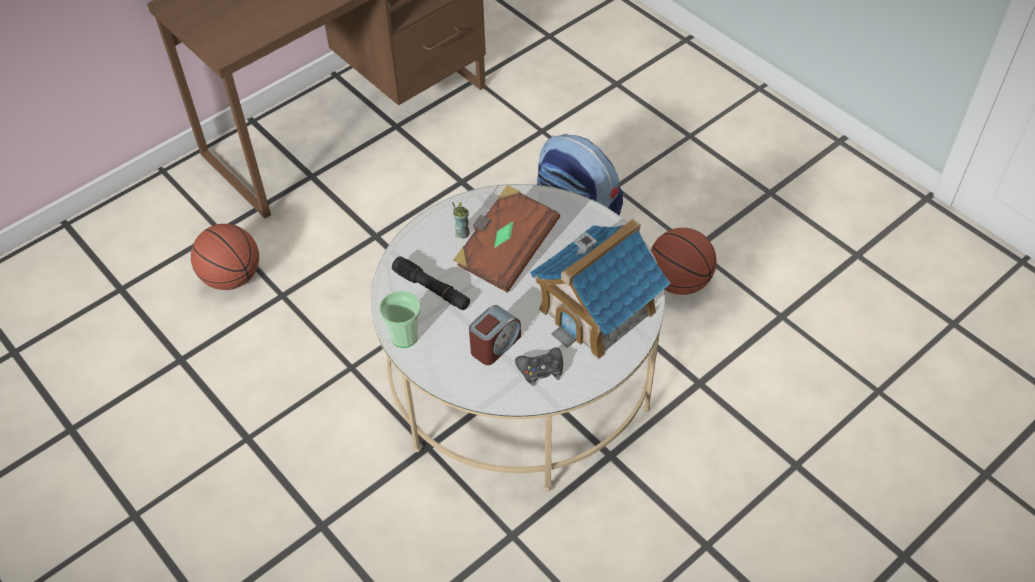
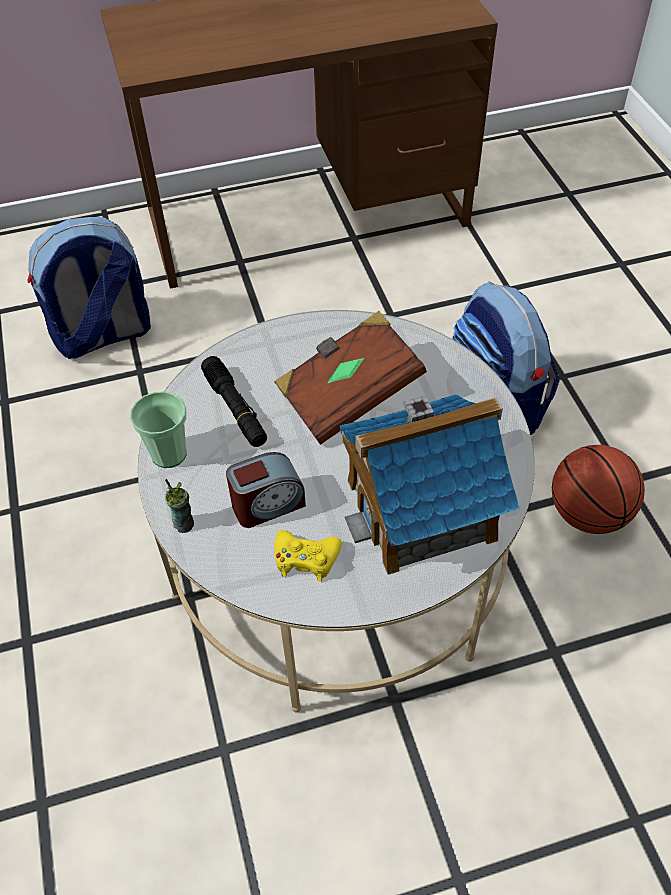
camera: 25 degrees right, 0 degrees up
basketball [191,224,259,290] -> backpack [28,217,151,359]
cup [452,202,469,239] -> cup moved to [165,479,194,533]
black game controller [515,348,563,386] -> yellow game controller [274,530,342,582]

